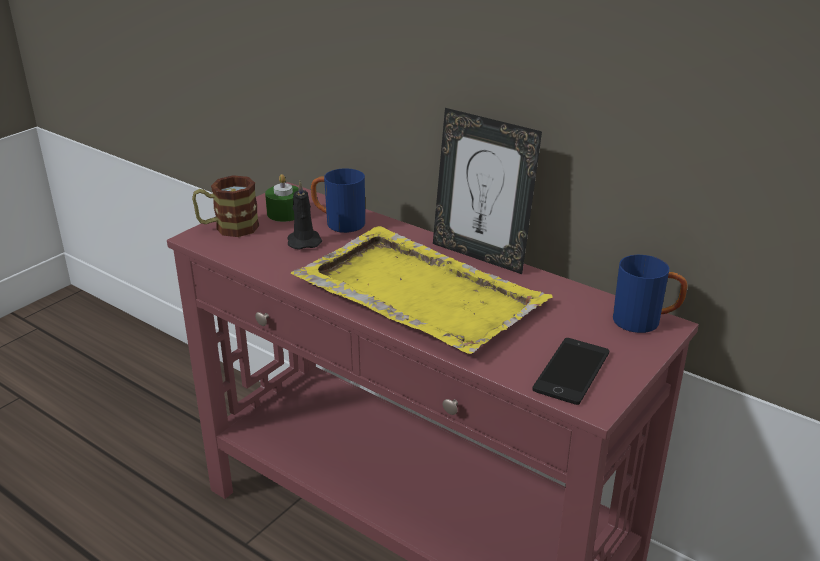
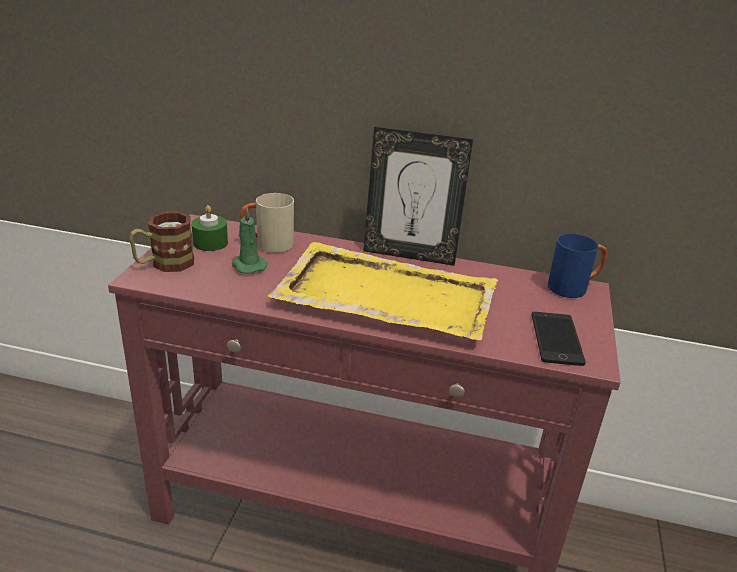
camera: 25 degrees left, 0 degrees up
black candle [287,181,322,249] -> green candle [232,208,268,274]
blue mug [311,168,365,233] -> beige mug [240,193,294,253]

